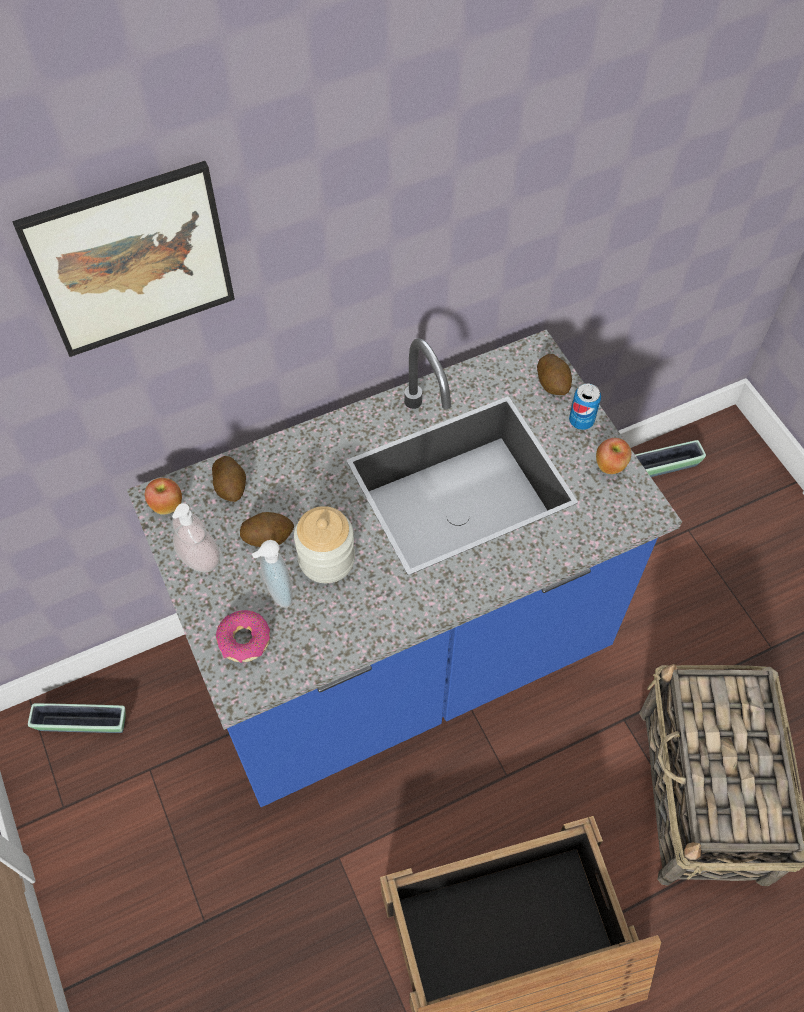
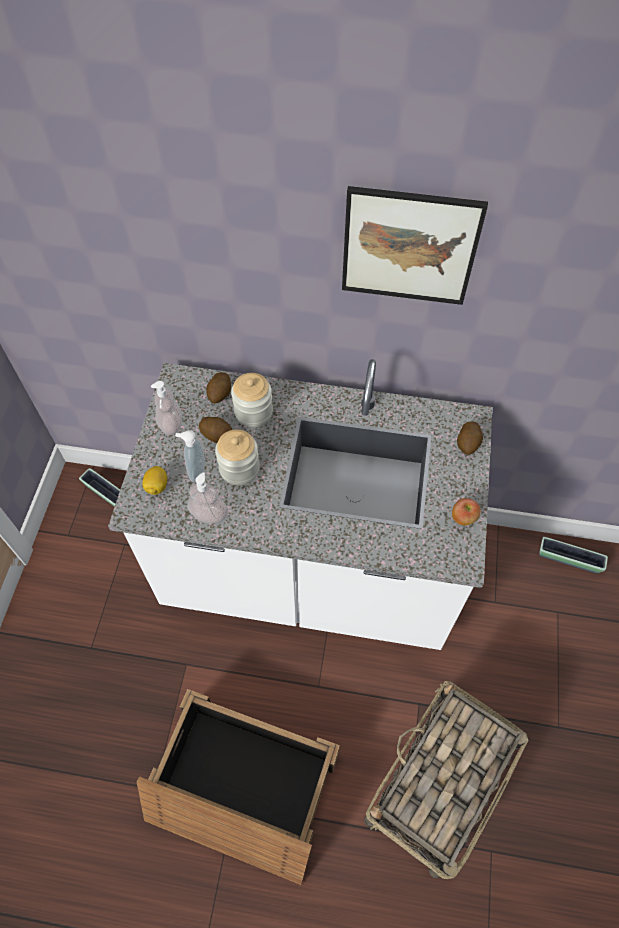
camera: 35 degrees right, 0 degrees up
picture [12,161,235,357] -> picture moved to [342,186,488,305]
blue counter [127,330,682,807] -> white counter [108,359,492,650]
apple [145,478,182,515] -> none
donut [216,610,270,663] -> lemon [142,466,167,495]
can [569,383,601,430] -> none
none -> soap dispenser [187,472,228,523]
none -> jar [231,373,273,427]

